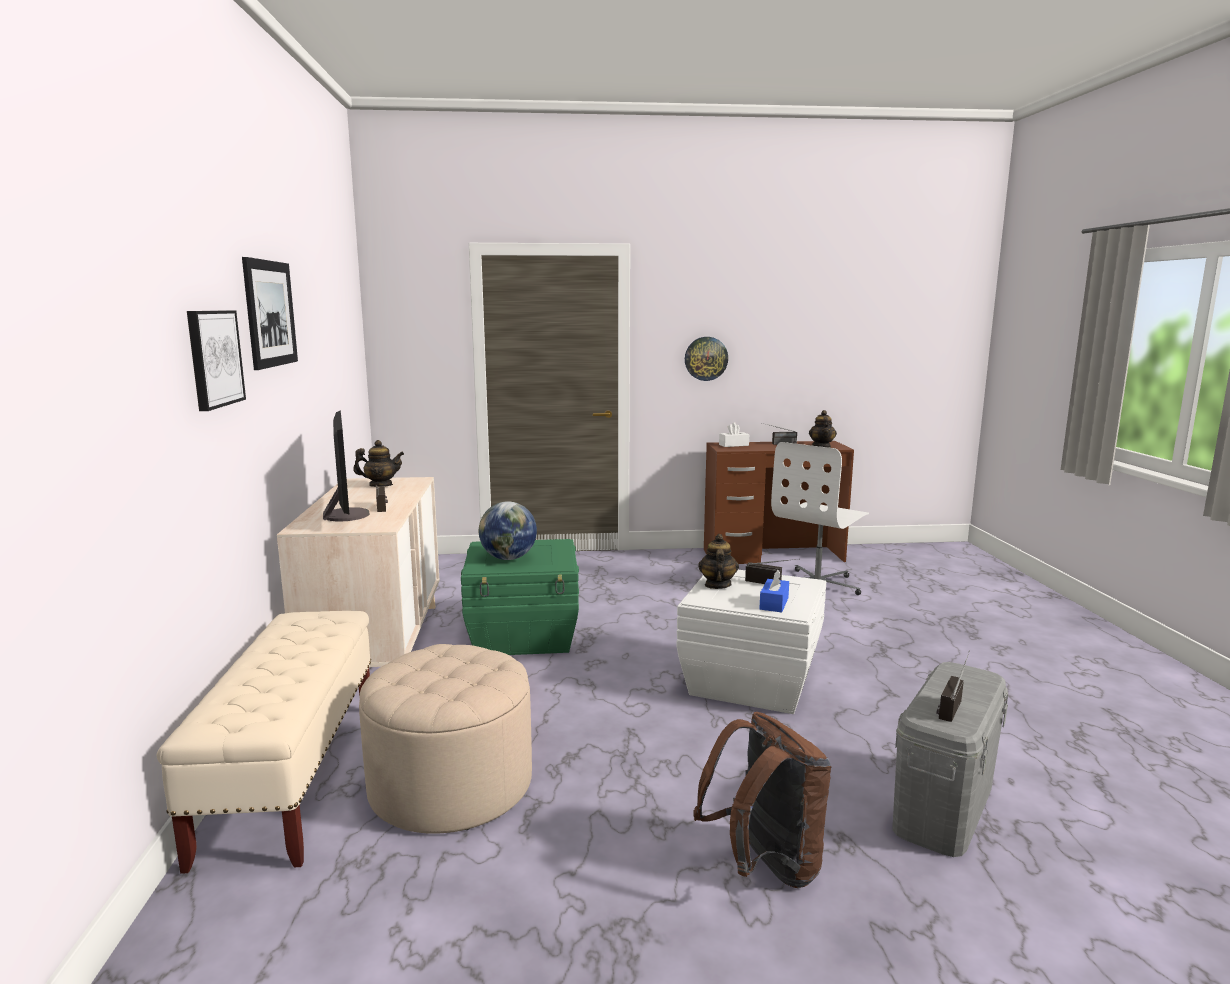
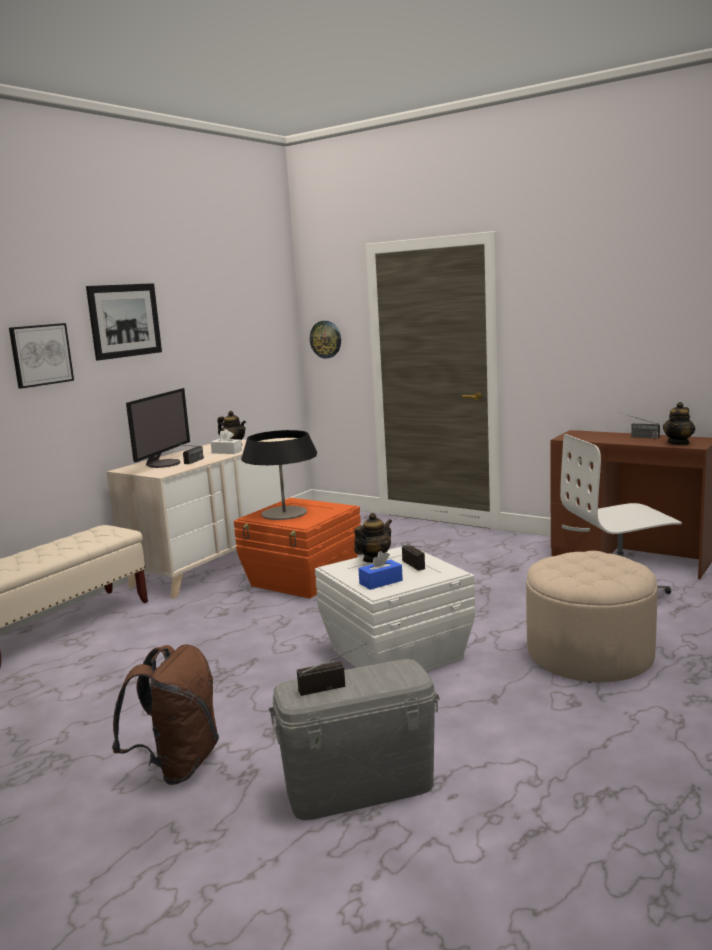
camera: 40 degrees right, 0 degrees up
beige ottoman [359,644,532,834] -> beige ottoman moved to [526,551,658,683]
green storage box [461,539,579,655] -> orange storage box [234,498,361,599]
globe [479,501,537,560] -> table lamp [241,430,317,520]
wall clock [685,337,728,381] -> wall clock moved to [310,321,341,358]
white tissue box [719,422,749,447] -> white tissue box moved to [211,429,242,454]

